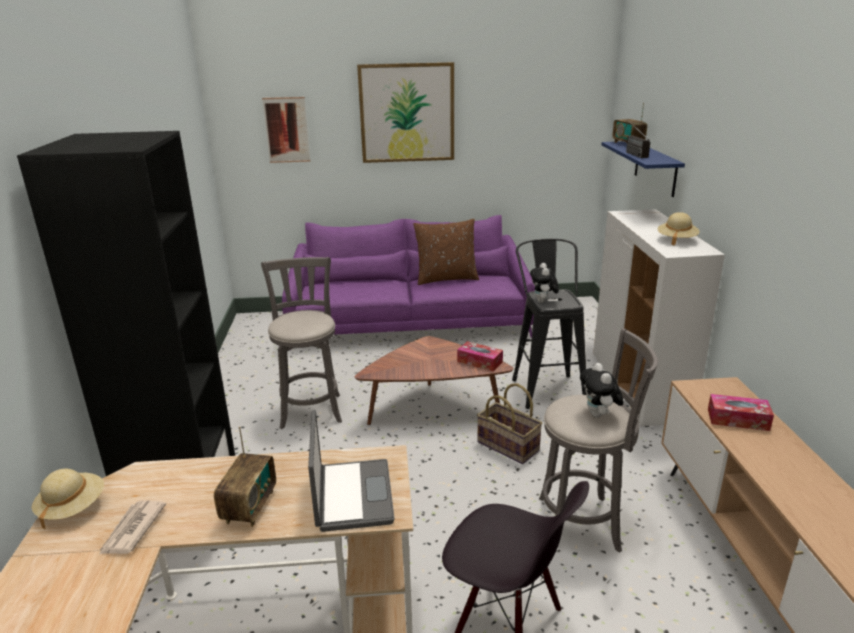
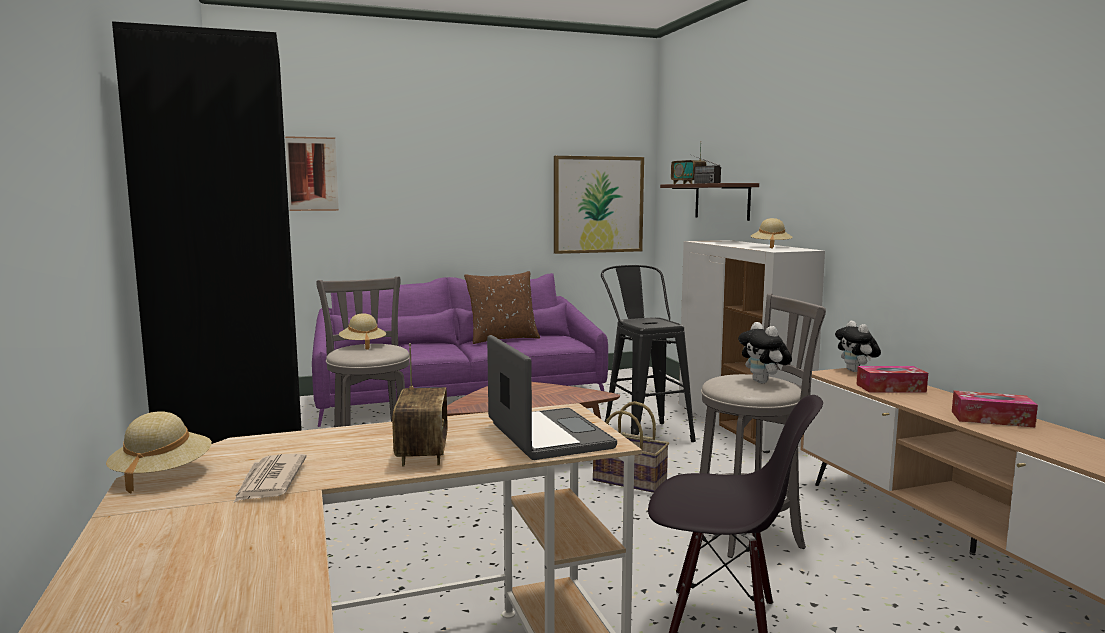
camera: 15 degrees left, 15 degrees down
picture [357,62,454,163] -> picture moved to [554,156,644,254]
tissue box [457,341,503,371] -> tissue box moved to [952,391,1038,427]
plush toy [530,263,559,303] -> plush toy moved to [835,321,881,372]
blue shelf [601,141,685,197] -> brown shelf [660,183,759,221]
none -> beige hat [339,313,386,350]

